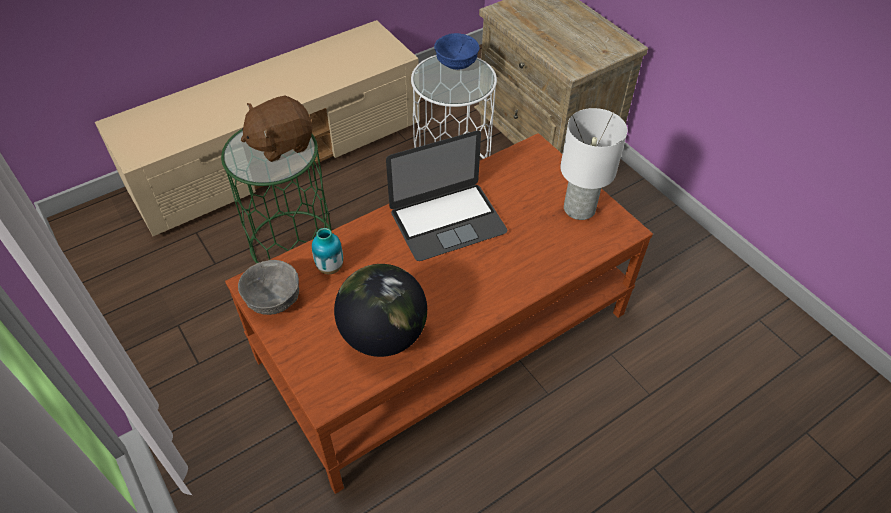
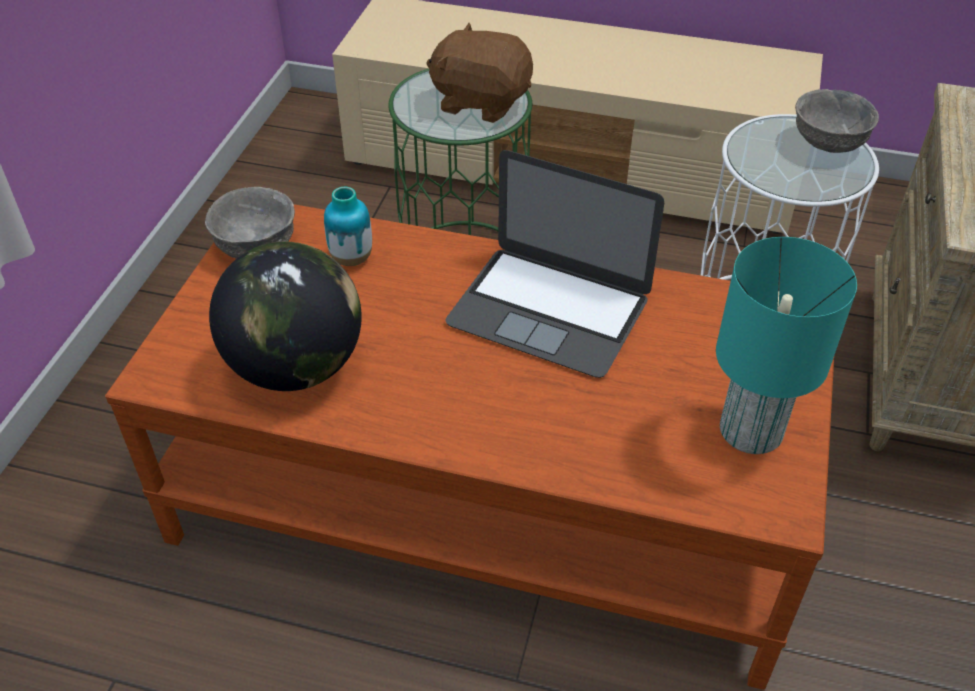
camera: 50 degrees right, 5 degrees down
blue bowl [434,33,480,70] -> grey bowl [795,89,879,153]
white table lamp [560,108,627,220] -> turquoise table lamp [716,237,857,454]

